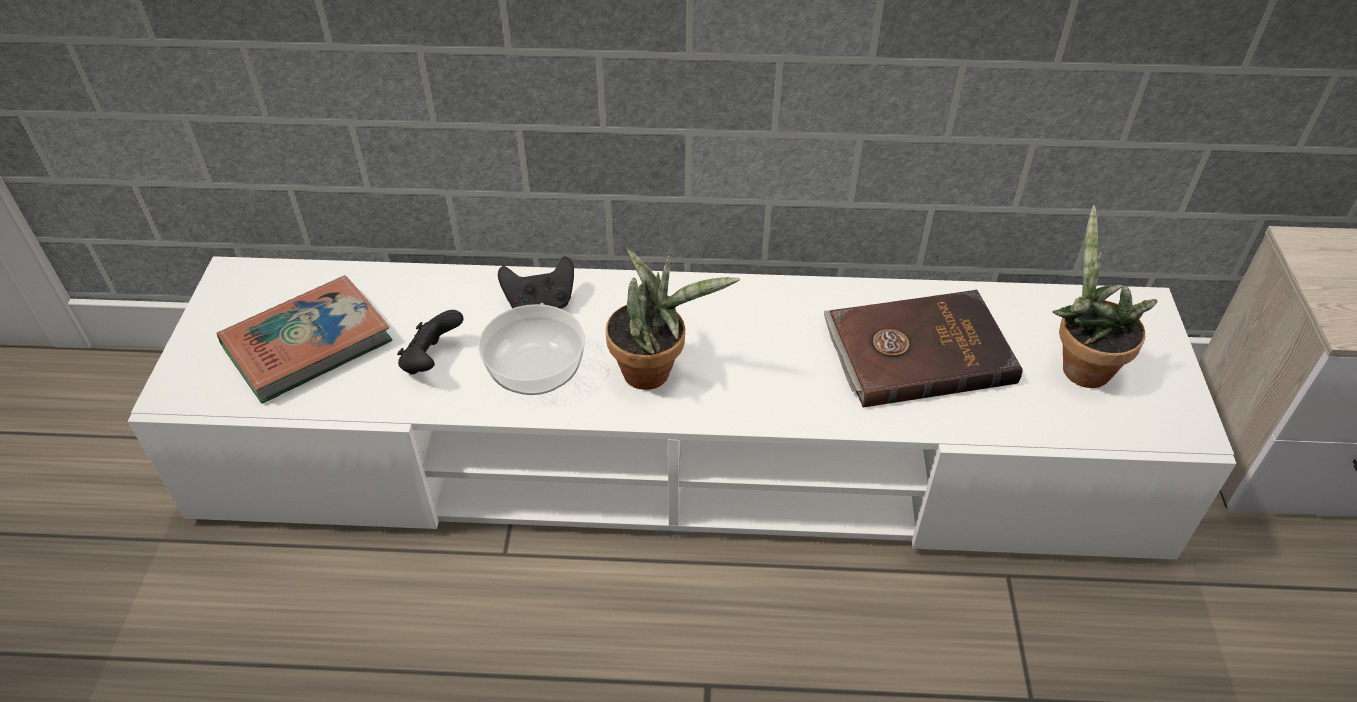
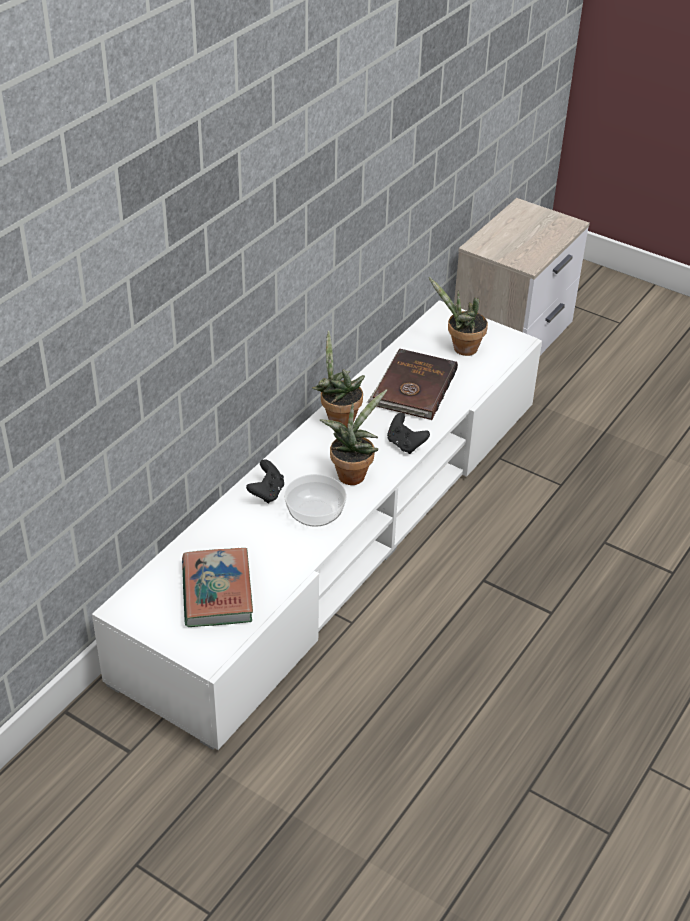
camera: 60 degrees left, 5 degrees down
black game controller [397,310,464,375] -> black game controller moved to [387,413,430,454]
none -> potted plant [312,330,365,427]

